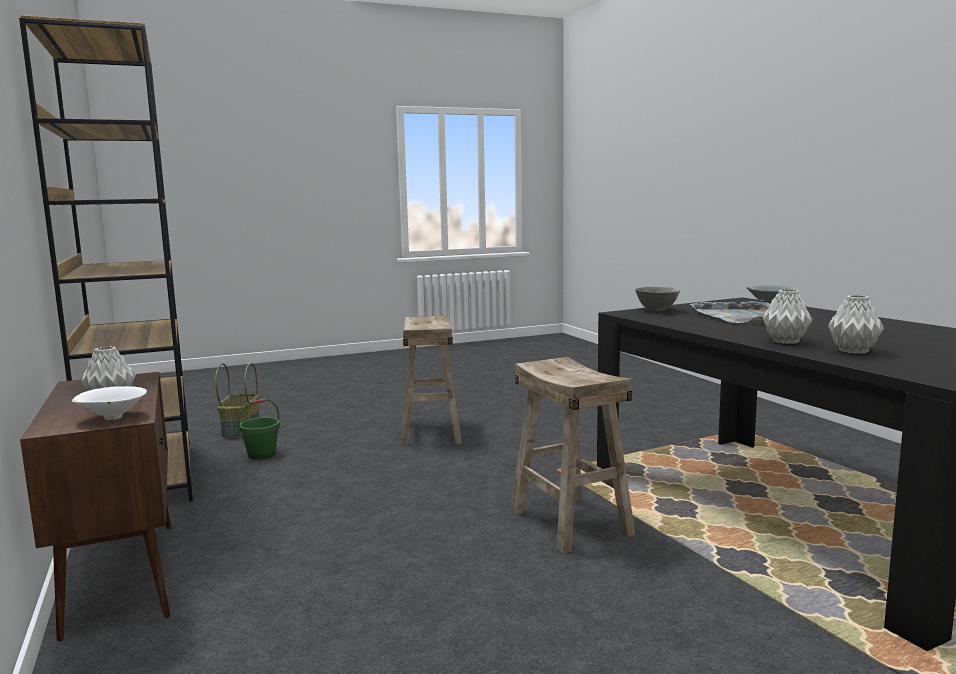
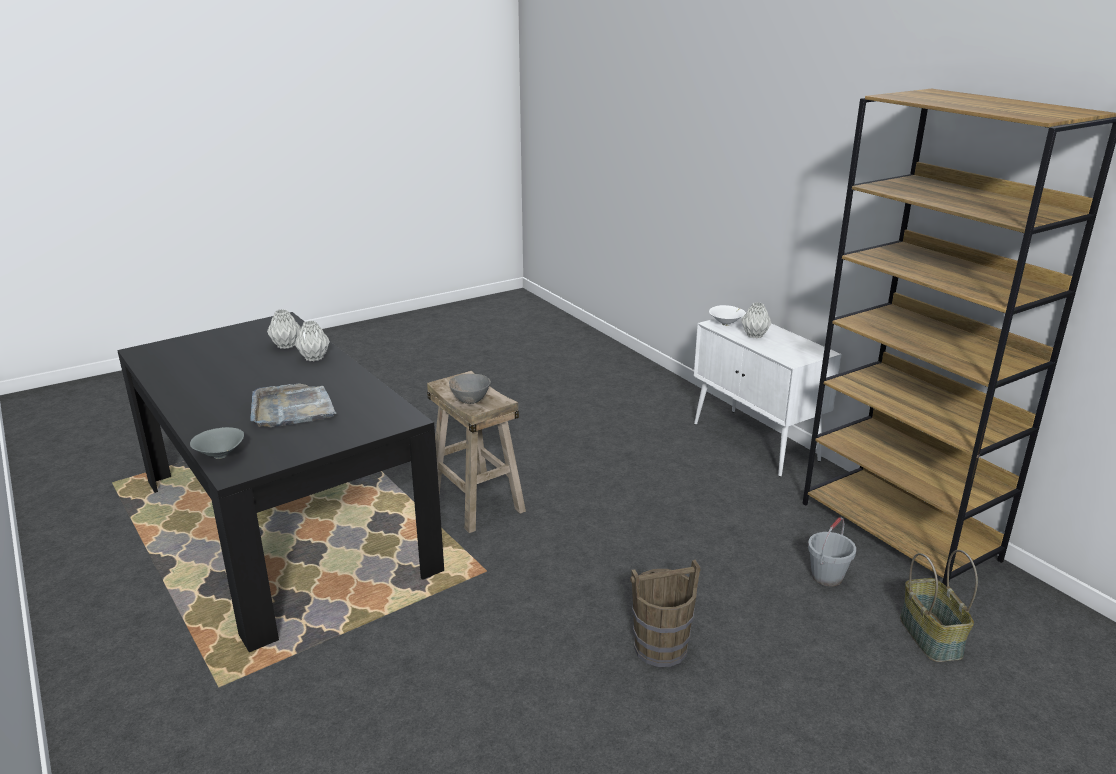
camera: 170 degrees right, 15 degrees up
brown cabinet [20,372,171,641] -> white cabinet [694,312,841,477]
green bucket [238,399,280,460] -> grey bucket [808,518,856,586]
beige stool [401,316,462,446] -> brown bucket [630,559,701,667]
grey bowl [635,287,680,311] -> grey bowl moved to [449,374,491,404]

